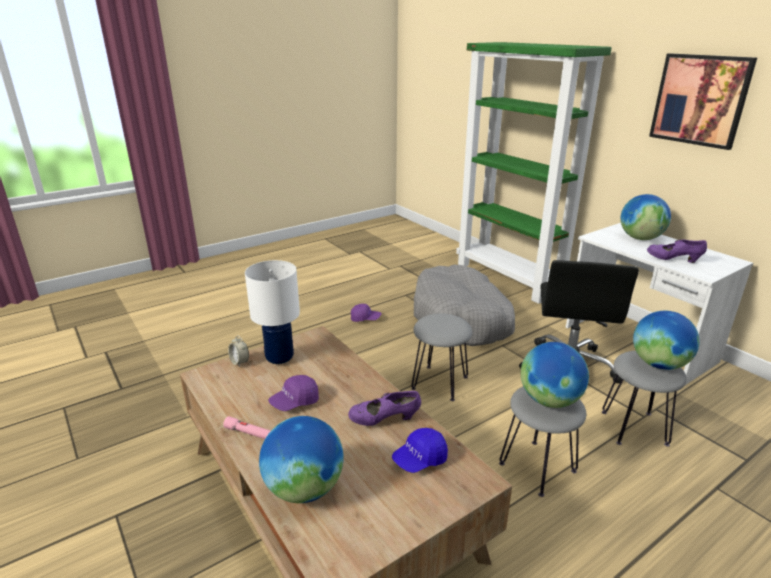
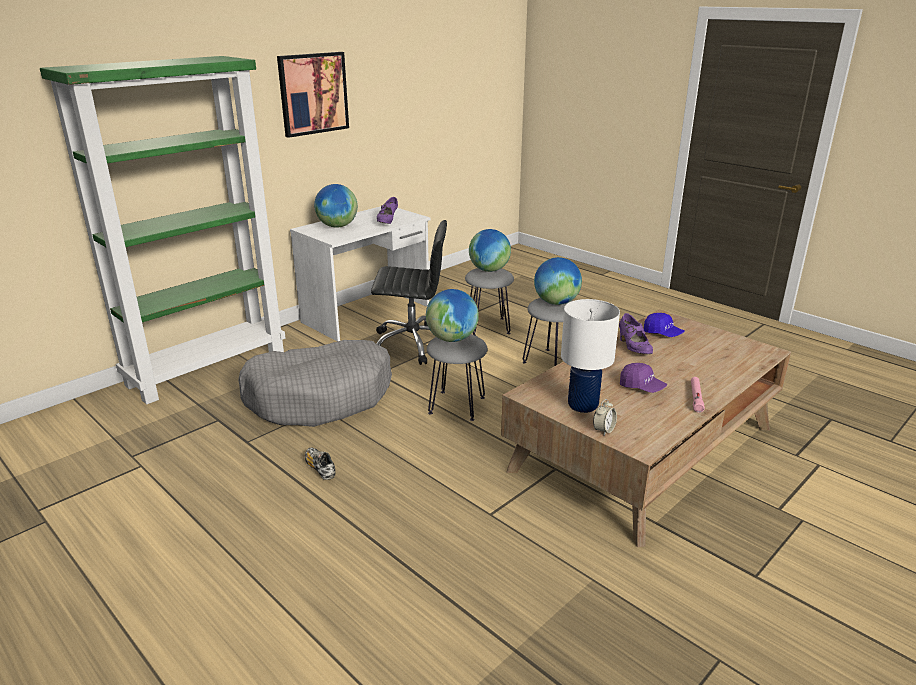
camera: 100 degrees left, 0 degrees up
globe [259,416,344,503] -> globe moved to [426,289,479,342]
purple cap [351,304,381,322] -> shoe [305,448,336,480]

